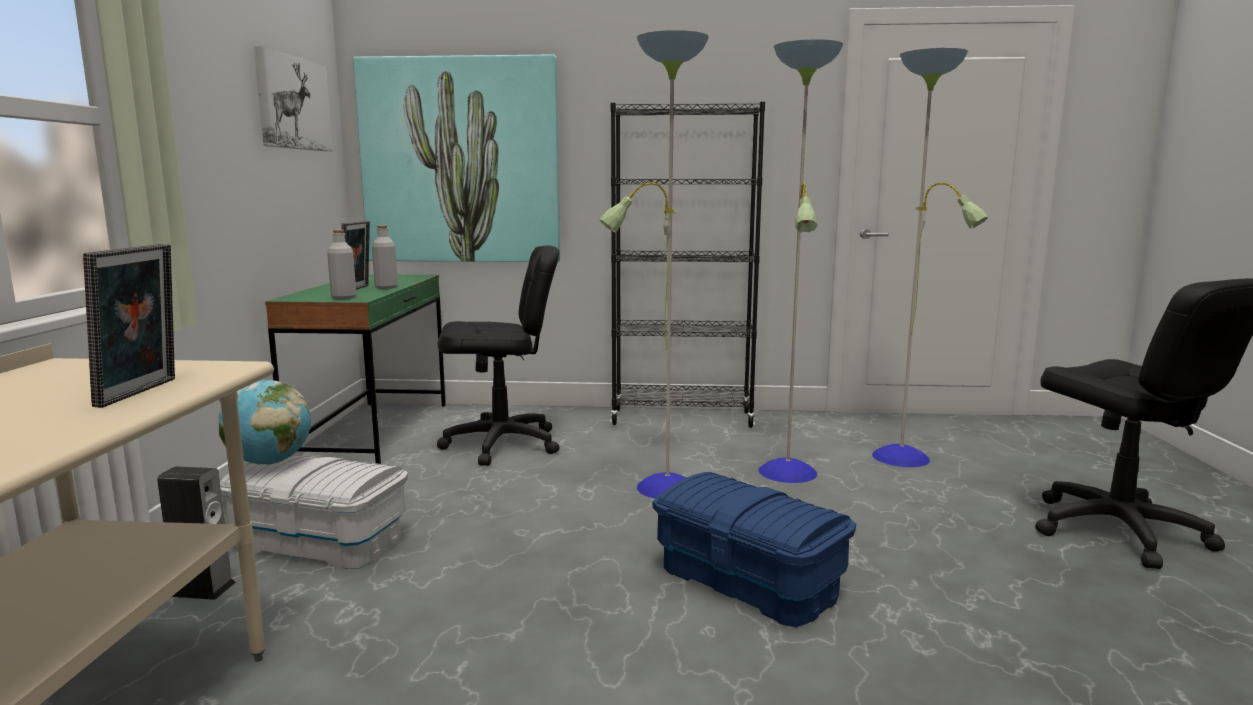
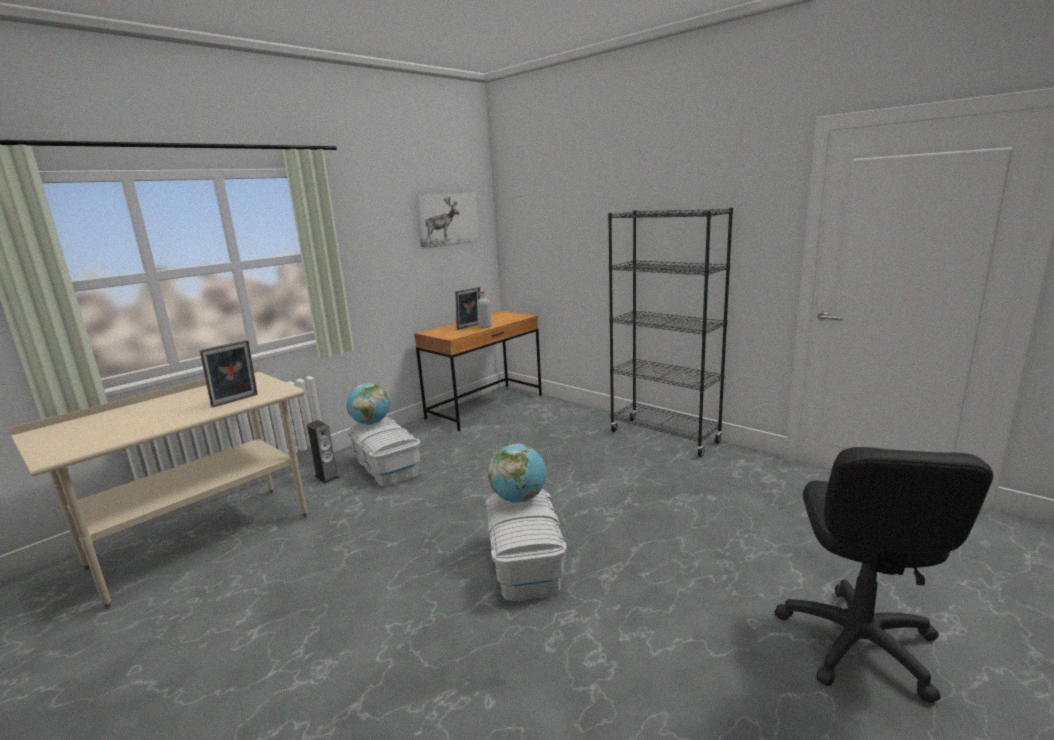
camera: 40 degrees right, 5 degrees up
green desk [265,274,446,464] -> brown desk [414,311,542,432]
grey bottle [327,230,356,299] -> none
picture [353,55,560,262] -> none
black office chair [437,246,560,466] -> none
floor lamp [599,30,988,499] -> none
blue storage box [652,472,856,627] -> white storage box [486,489,567,601]
none -> globe [488,444,546,503]

